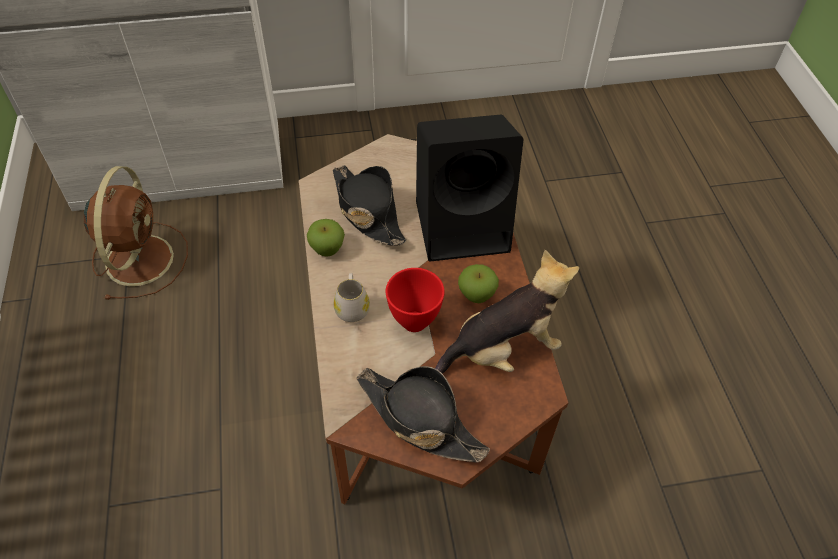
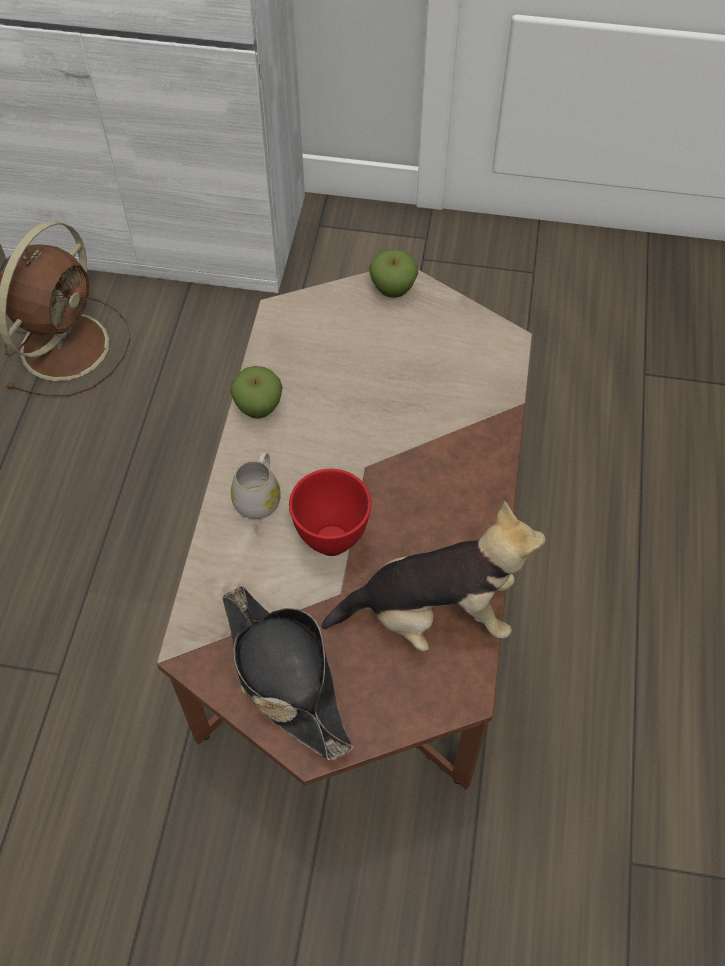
camera: 20 degrees right, 5 degrees up
black hat [333,165,406,246] -> none
black speaker [416,115,524,261] -> none
apple [458,264,499,303] -> apple moved to [369,249,418,298]

